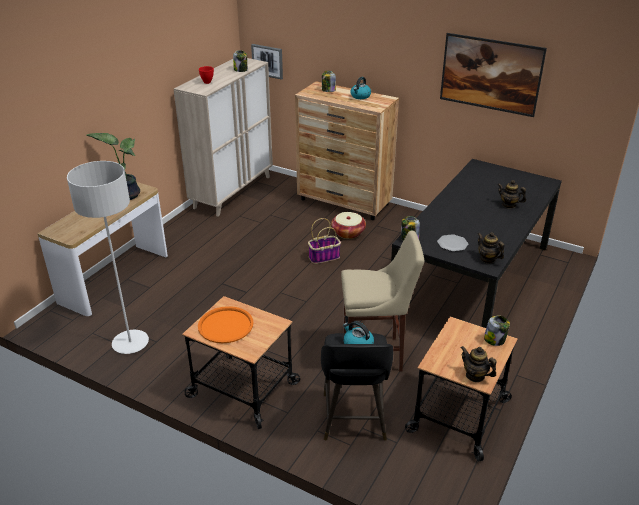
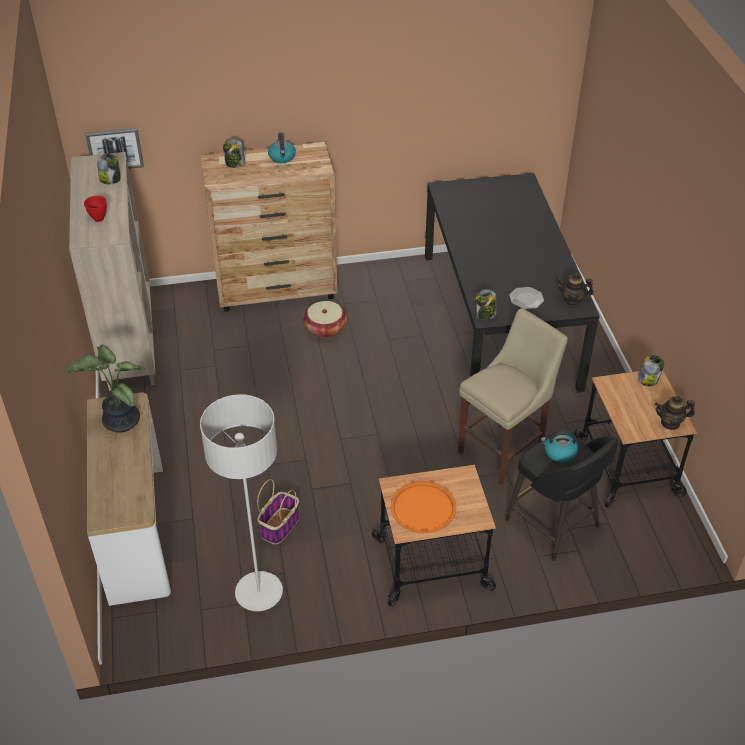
camera: 40 degrees left, 10 degrees up
basket [308,218,341,264] -> basket moved to [257,479,299,544]
picture [440,33,547,117] -> none
teapot [497,180,526,209] -> none

